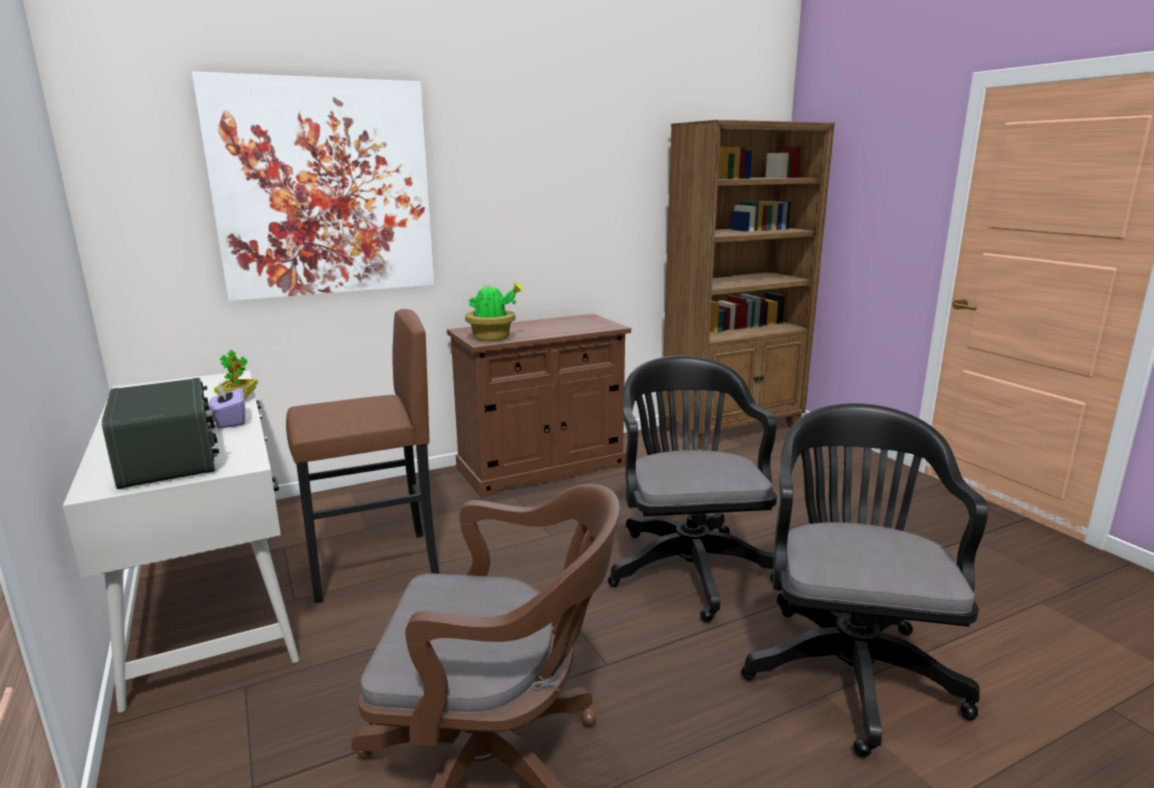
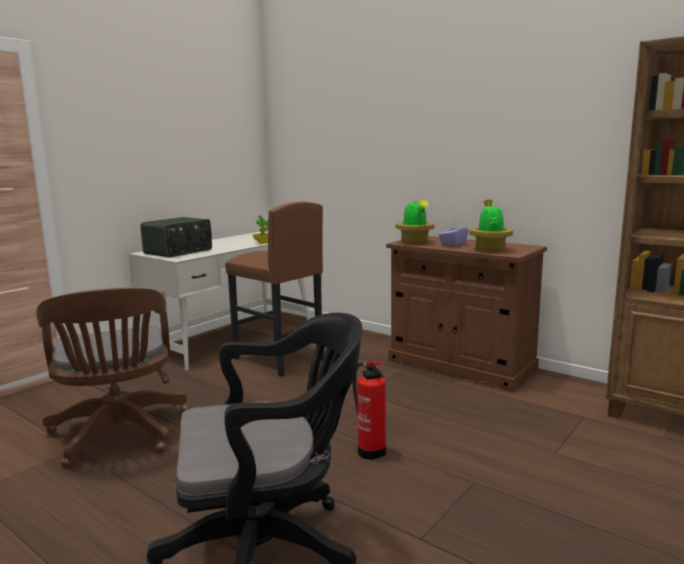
camera: 65 degrees right, 5 degrees down
picture [192,71,435,301] -> none
purple tissue box [209,383,245,429] -> purple tissue box moved to [439,221,468,247]
black office chair [608,356,777,623] -> fire extinguisher [352,361,386,460]
none -> potted plant [469,199,513,252]

